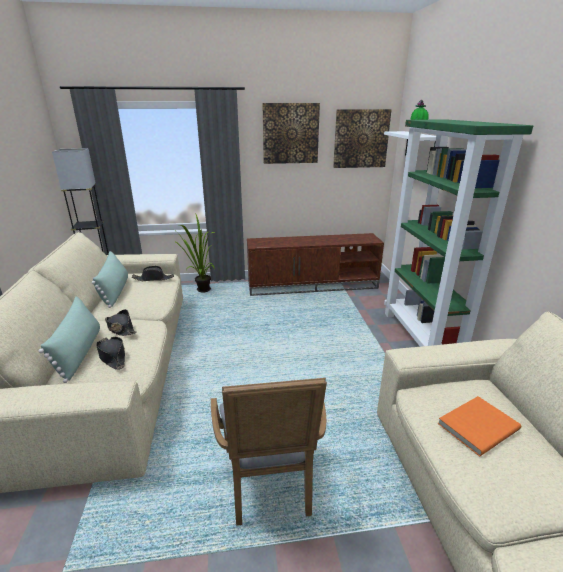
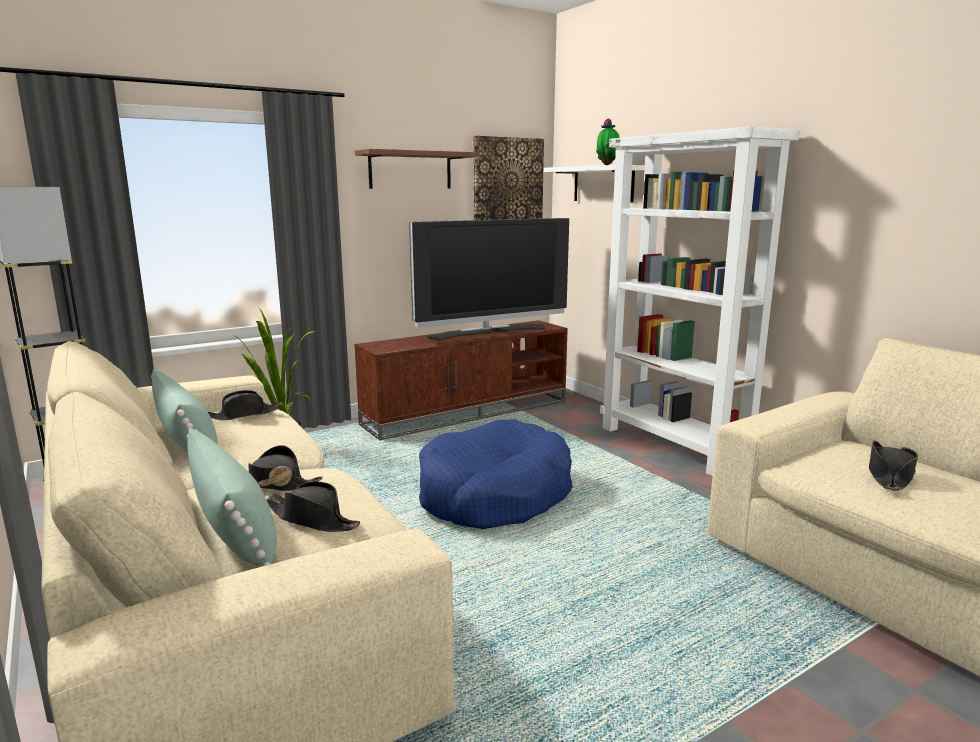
camera: 25 degrees left, 10 degrees down
grey armchair [211,378,327,526] -> none
picture [262,103,320,164] -> brown shelf [355,149,478,189]
green bookcase [384,120,533,347] -> white bookcase [600,126,800,476]
orange book [438,396,521,456] -> black hat [869,441,918,491]
none -> television [409,218,569,341]
none -> blue dog bed [419,419,573,529]

